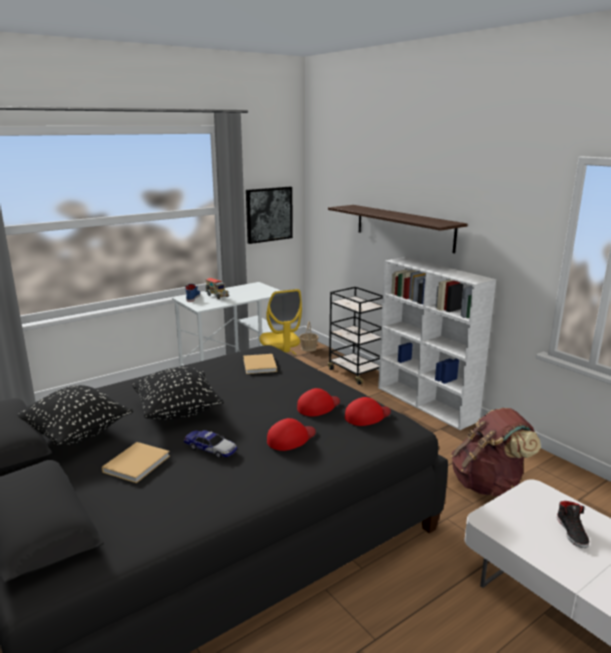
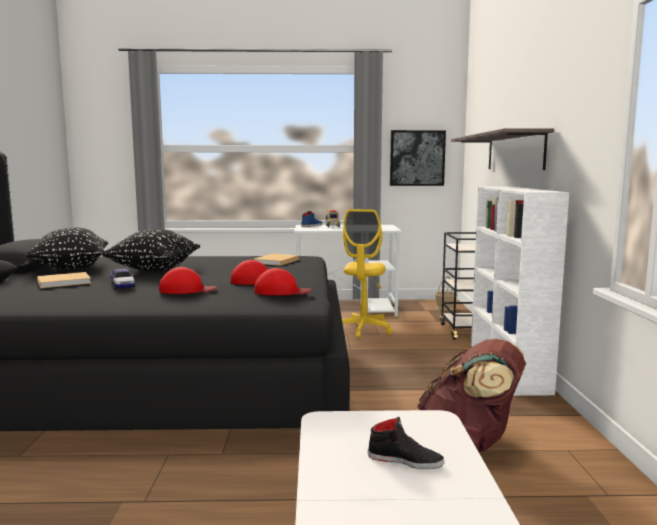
camera: 35 degrees right, 10 degrees down
black shoe [557,501,589,548] -> black shoe turned 105 degrees counterclockwise [368,417,444,469]

